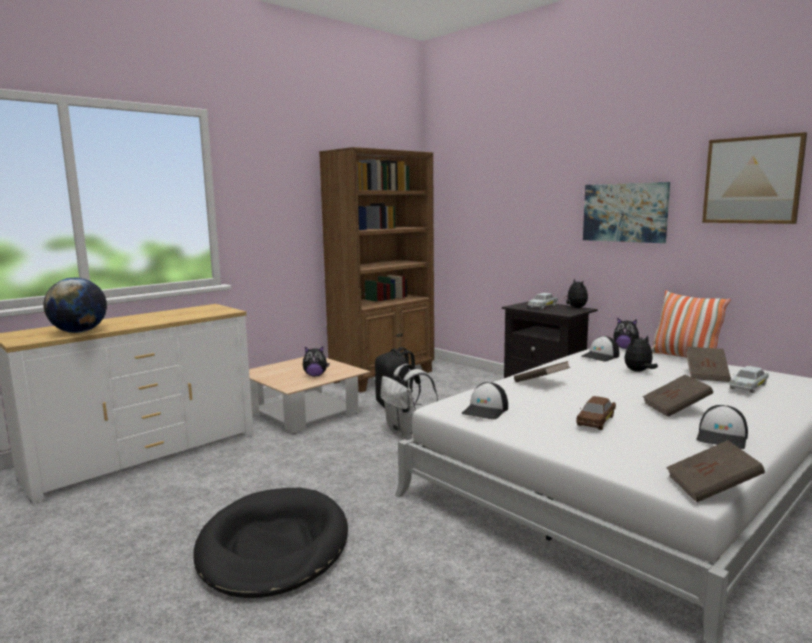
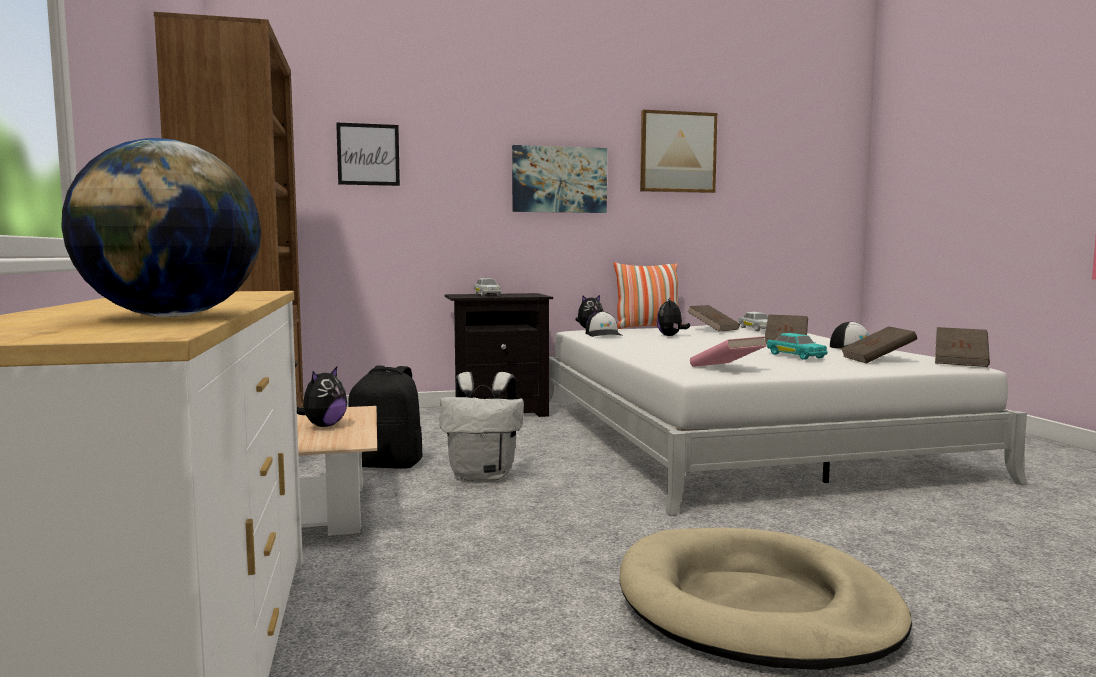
camera: 60 degrees left, 5 degrees down
black dog bed [194,488,348,598] -> beige dog bed [620,527,912,670]
cap [462,382,508,419] -> pink book [690,336,768,367]
brown book [514,361,570,382] -> brown book moved to [841,326,917,363]
plush toy [565,278,588,308] -> none
brown toy car [576,396,616,430] -> turquoise toy car [767,333,828,360]
none -> picture [336,122,400,186]

